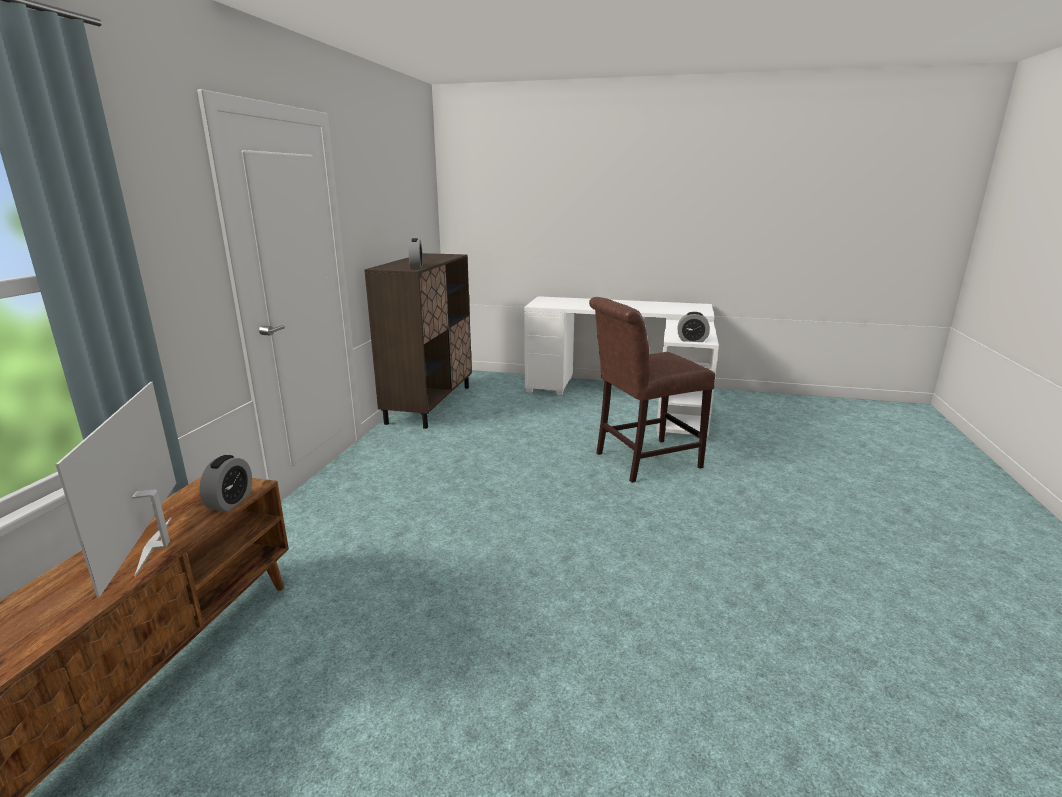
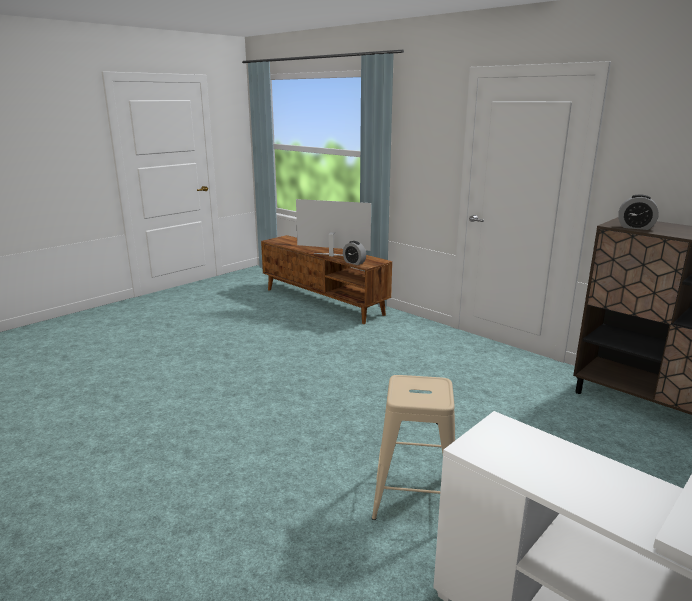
camera: 120 degrees right, 0 degrees up
brown chair [589,297,715,483] -> beige stool [372,375,455,520]
alarm clock [677,312,710,342] -> none

